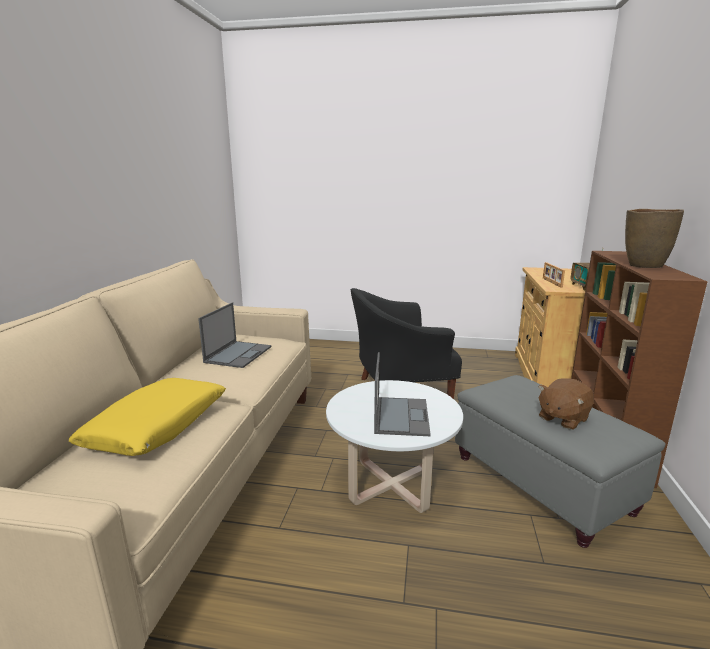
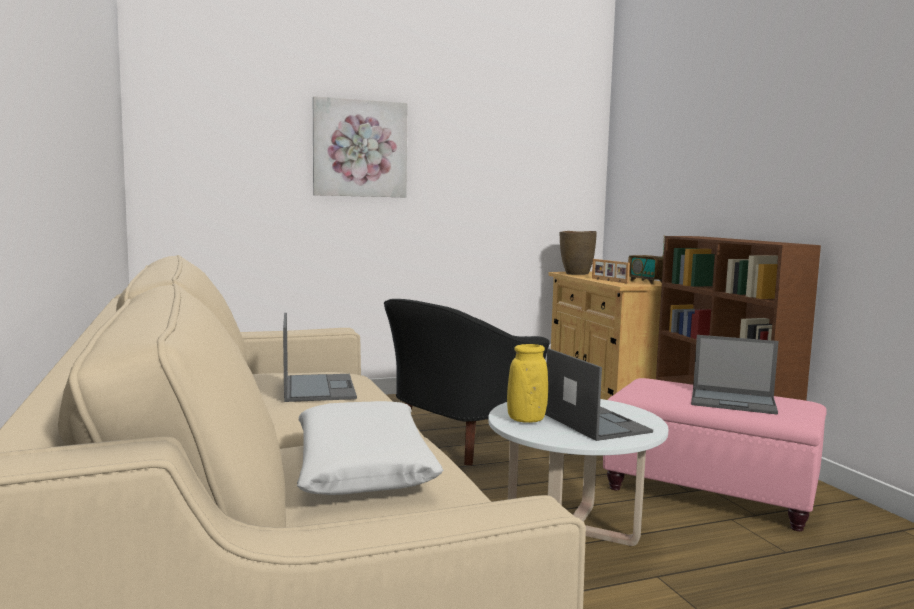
camera: 30 degrees left, 10 degrees down
yellow pillow [69,378,226,456] -> white pillow [297,401,443,495]
grey ottoman [455,375,665,548] -> pink ottoman [603,378,827,531]
brown plush toy [538,378,594,430] -> laptop [691,335,779,414]
brown vase [625,209,684,268] -> brown vase moved to [559,231,597,275]
none -> picture [313,96,408,197]
none -> yellow vase [507,344,548,423]

